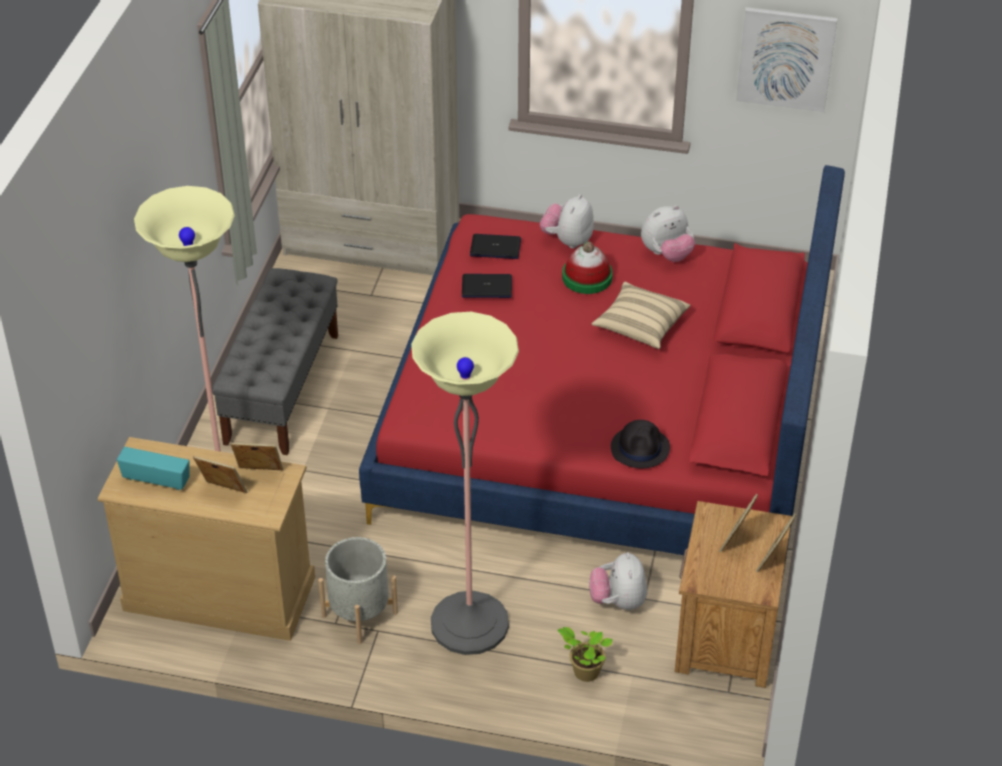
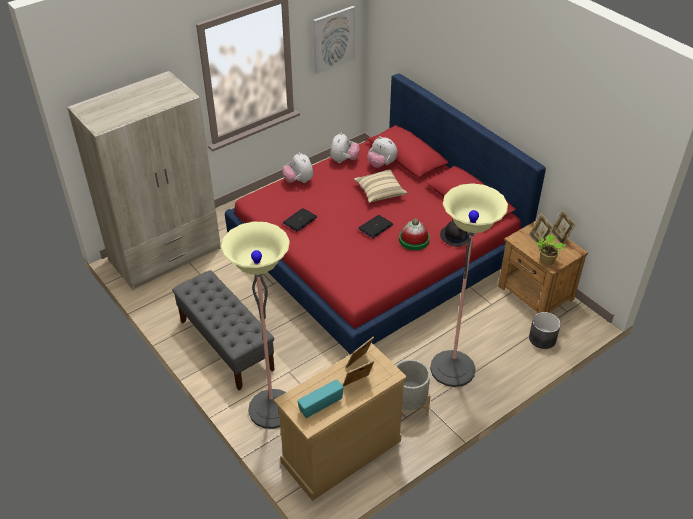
camera: 50 degrees left, 0 degrees up
laptop [470,234,521,259] -> laptop moved to [359,215,393,238]
potted plant [558,627,613,682] -> potted plant moved to [536,234,566,265]
hat [562,242,613,294] -> hat moved to [399,219,430,250]
plush toy [589,552,647,610] -> plush toy moved to [367,136,398,168]
none -> grey planter [529,312,561,349]

